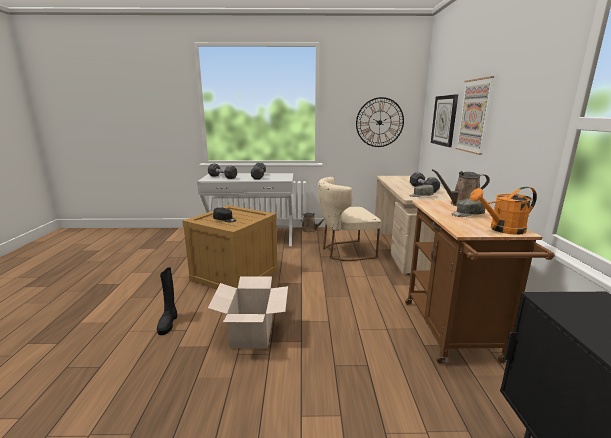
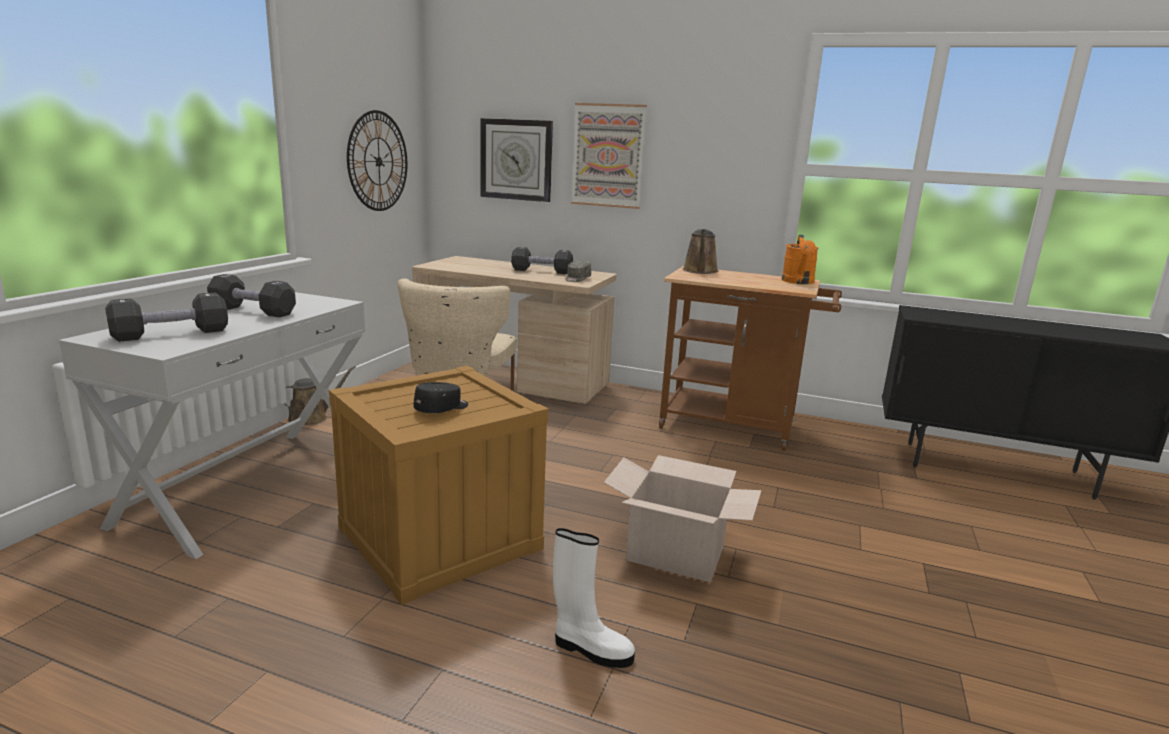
camera: 70 degrees left, 0 degrees up
black boot [157,267,177,335] -> white boot [553,528,635,668]
grey cap [451,198,485,217] -> none

